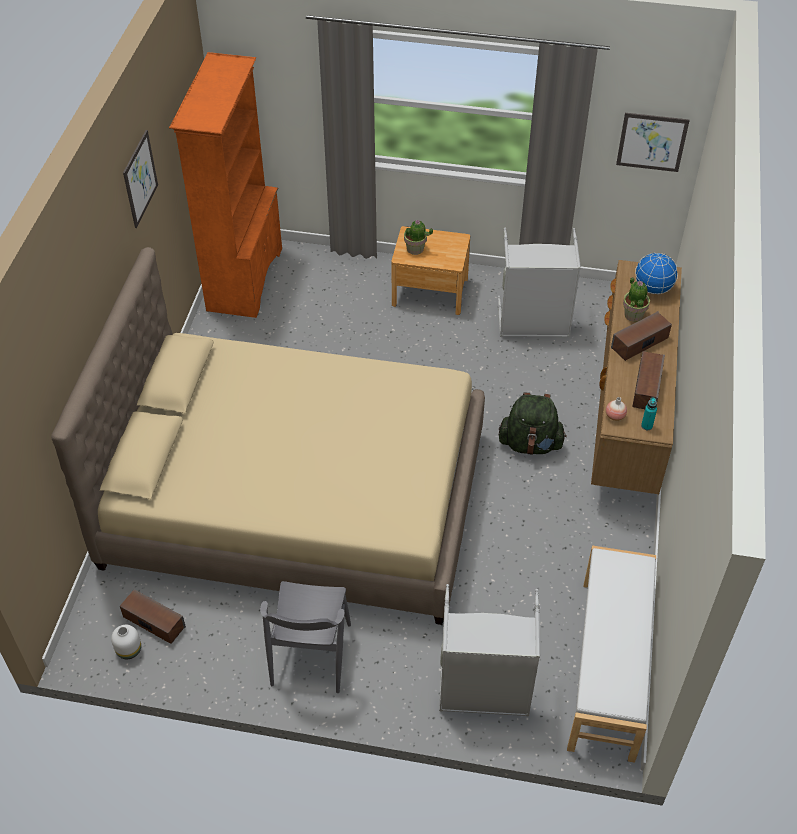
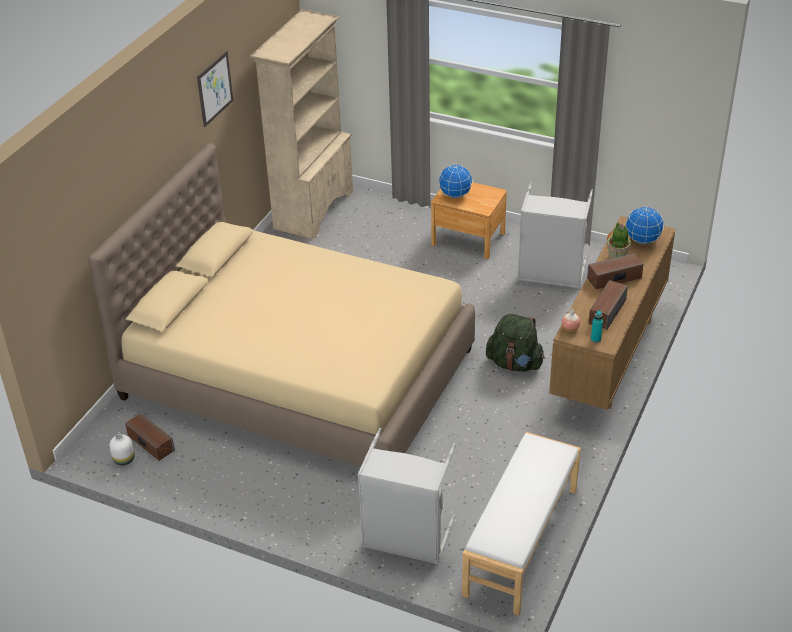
camera: 15 degrees right, 10 degrees down
orange bookcase [169,52,282,318] -> beige bookcase [250,9,353,239]
grey chair [260,581,351,693] -> none
potted plant [404,220,433,255] -> globe [439,164,473,198]
picture [616,113,690,172] -> none

